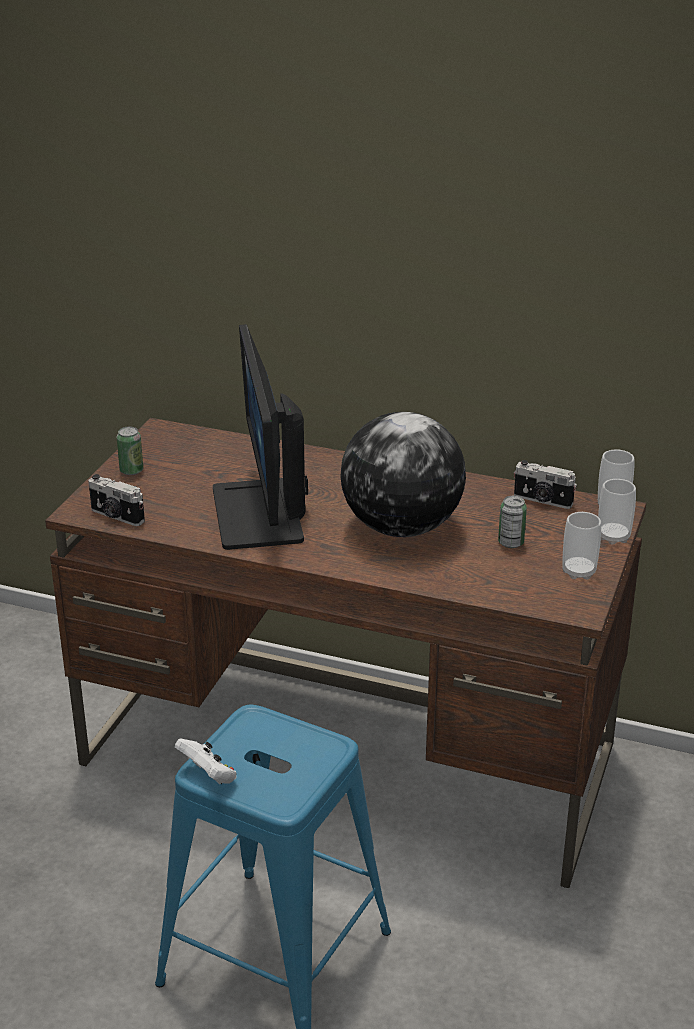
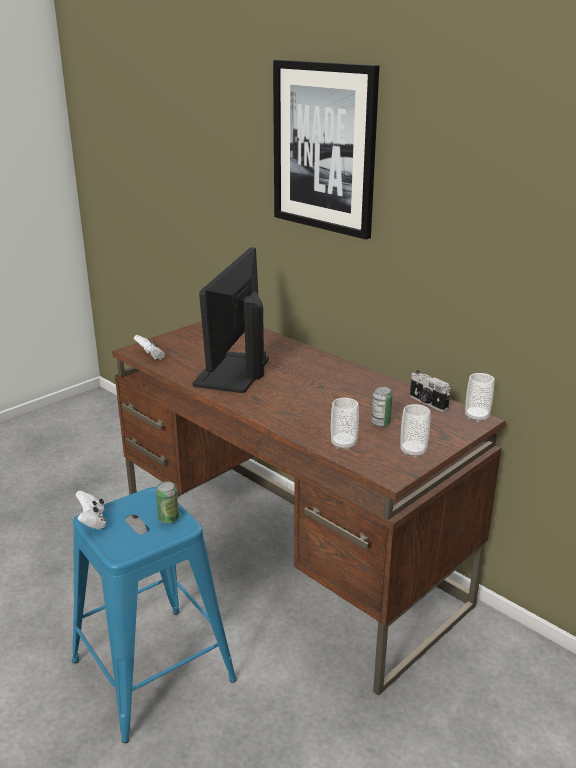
camera: 25 degrees right, 5 degrees down
camera [88,474,145,526] -> white game controller [134,335,165,360]
can [117,427,143,475] -> can moved to [156,482,179,524]
globe [340,412,466,537] -> none
cup [598,479,636,545] -> cup moved to [331,398,359,450]
none -> picture [273,60,379,239]

